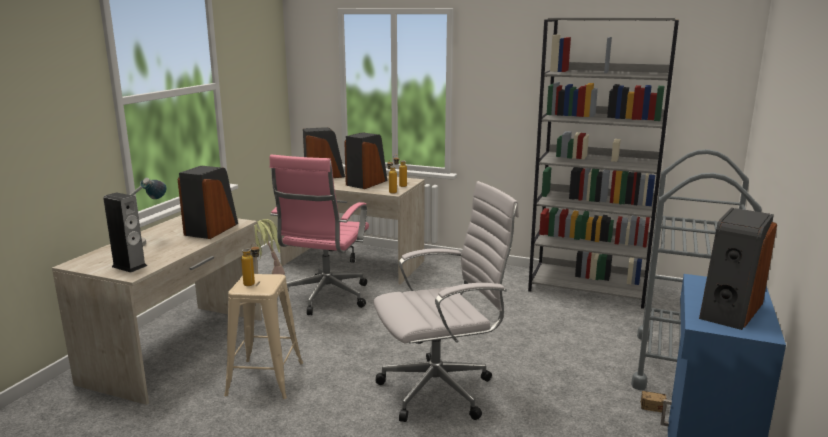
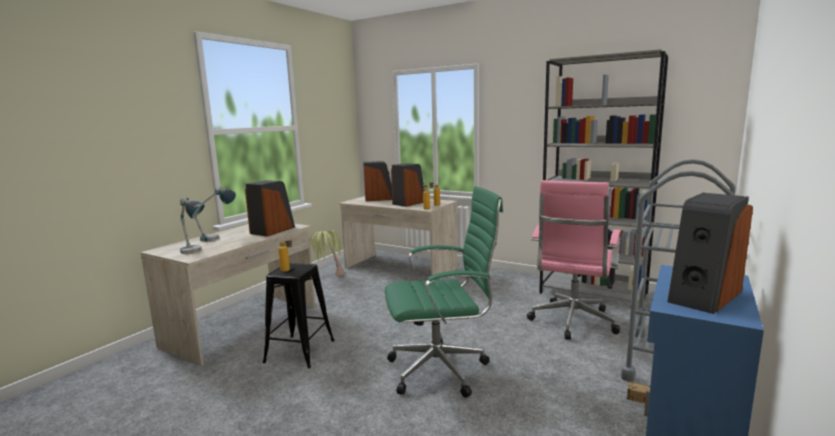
camera: 10 degrees right, 5 degrees down
speaker [103,192,147,272] -> table lamp [180,197,205,254]
beige stool [224,274,303,399] -> black stool [263,263,334,368]
pink office chair [270,155,369,315] -> pink office chair moved to [527,180,621,340]
white office chair [373,181,519,422] -> green office chair [385,186,503,398]

